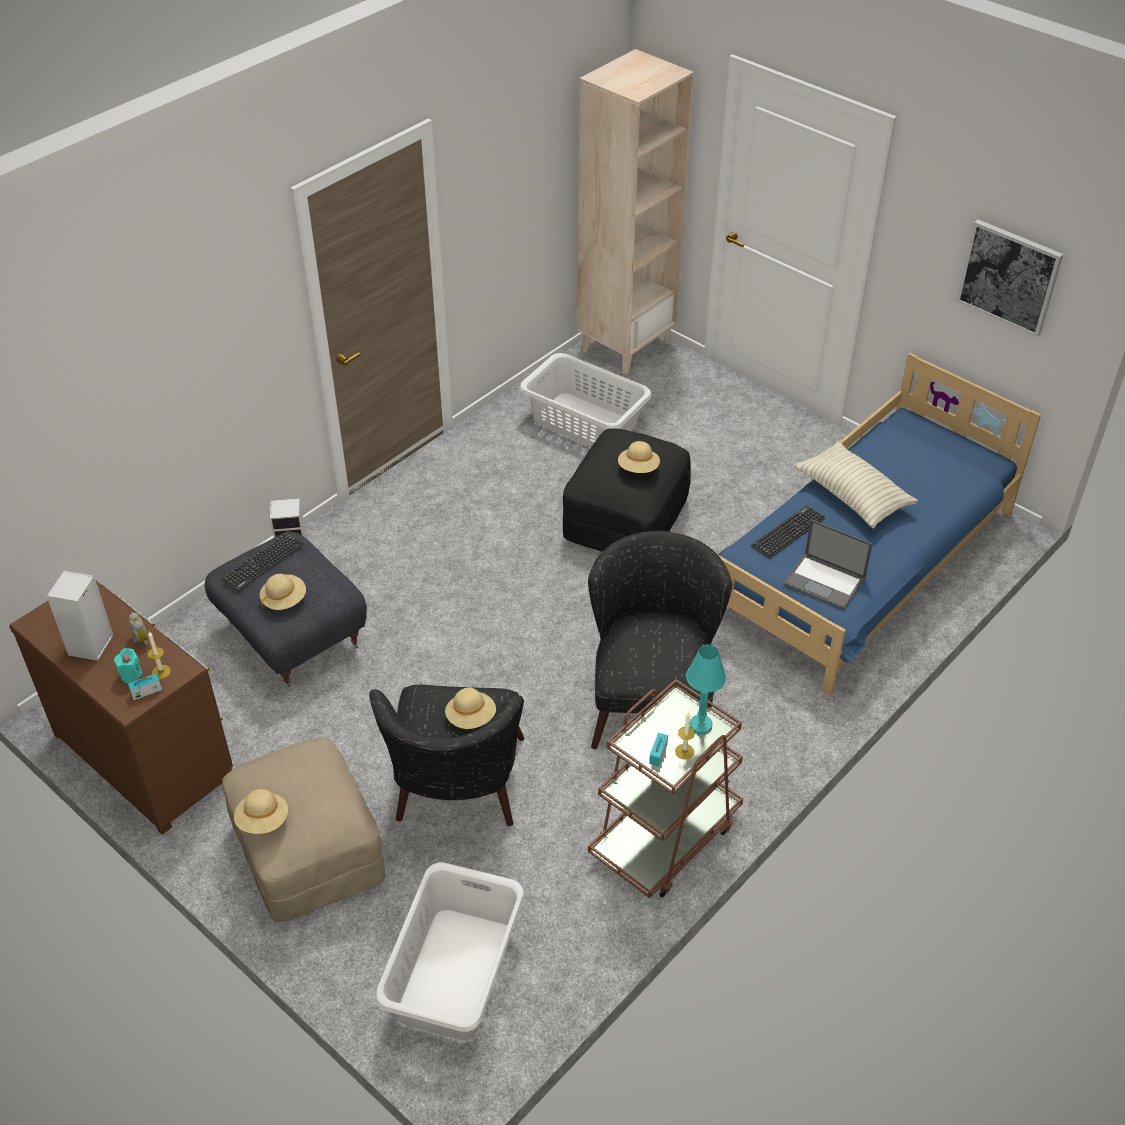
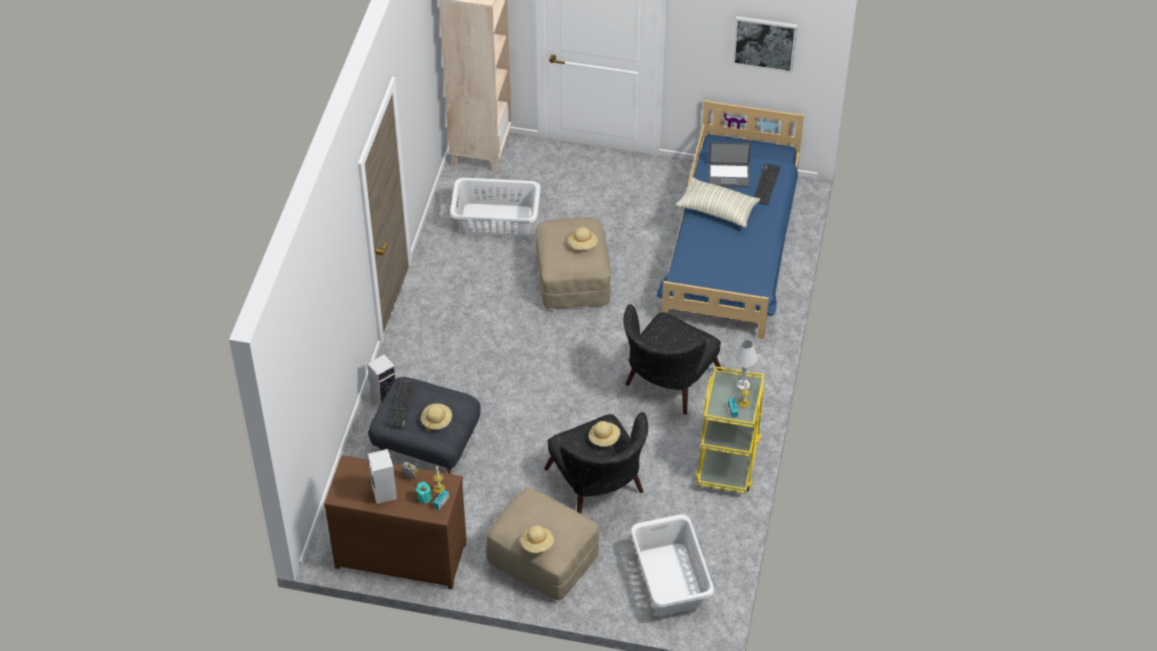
camera: 30 degrees left, 5 degrees up
black ottoman [563,428,691,552] -> beige ottoman [536,217,611,309]
black armchair [588,531,732,749] -> black armchair turned 120 degrees counterclockwise [623,304,722,415]
brown cart [588,679,743,898] -> yellow cart [696,366,765,493]
turquoise table lamp [686,644,726,735] -> white table lamp [734,340,758,391]
keyboard [751,506,825,559] -> keyboard moved to [754,164,781,205]
laptop [783,520,873,610] -> laptop moved to [708,142,751,187]

